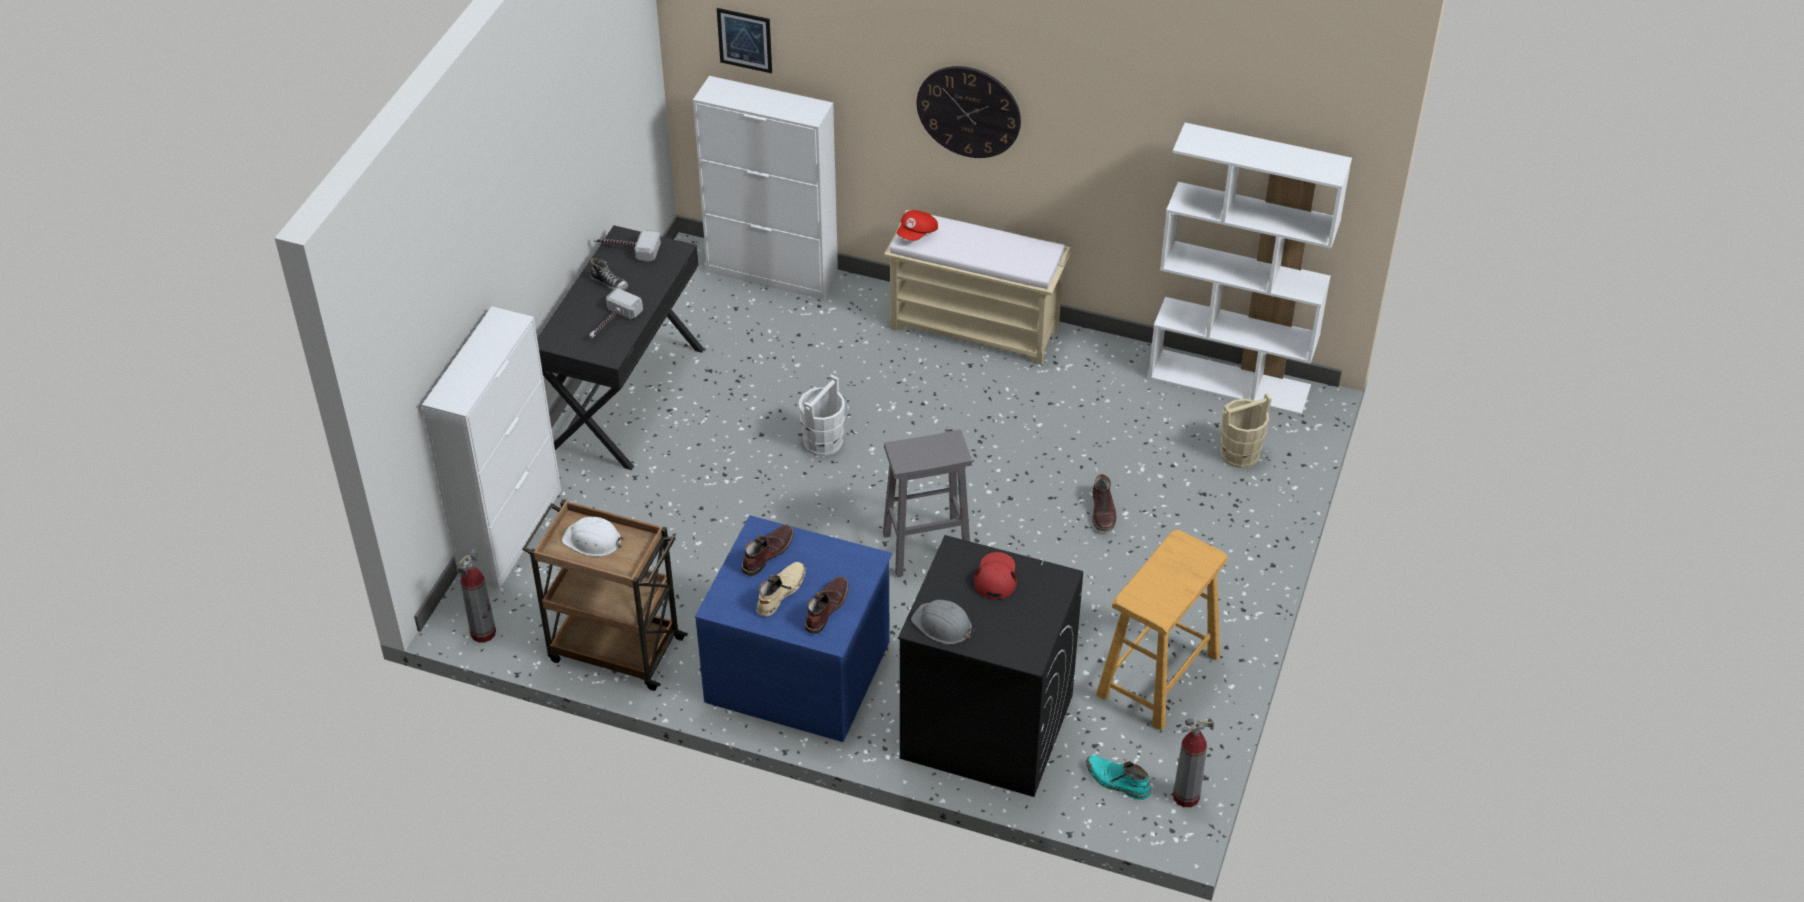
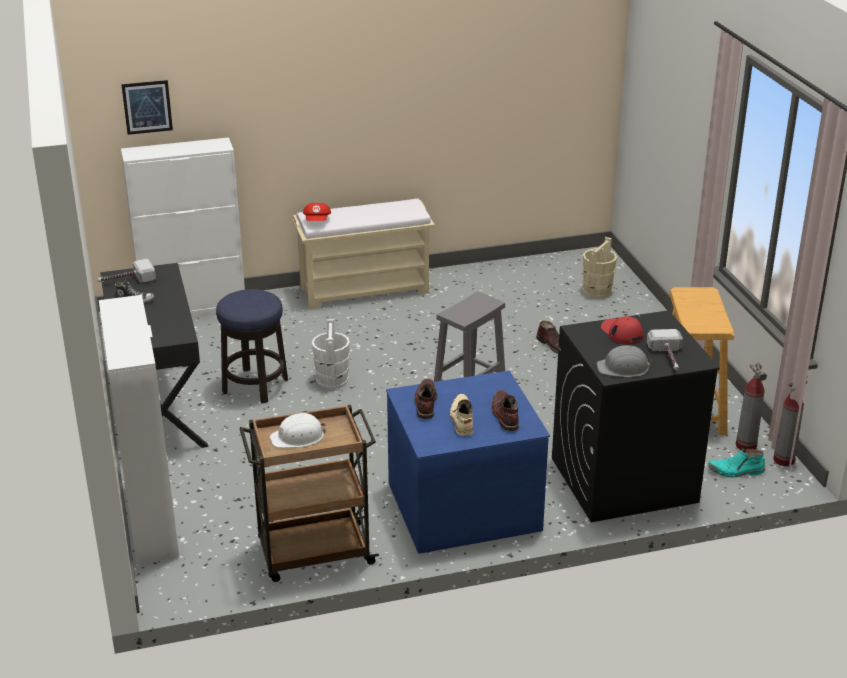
camera: 35 degrees left, 15 degrees down
fire extinguisher [456,549,496,642] -> fire extinguisher moved to [736,363,767,450]
hammer [589,288,643,338] -> hammer moved to [647,329,683,370]
wall clock [917,66,1021,158] -> none
white bookcase [1148,123,1352,415] -> none
none -> stool [216,289,288,403]

